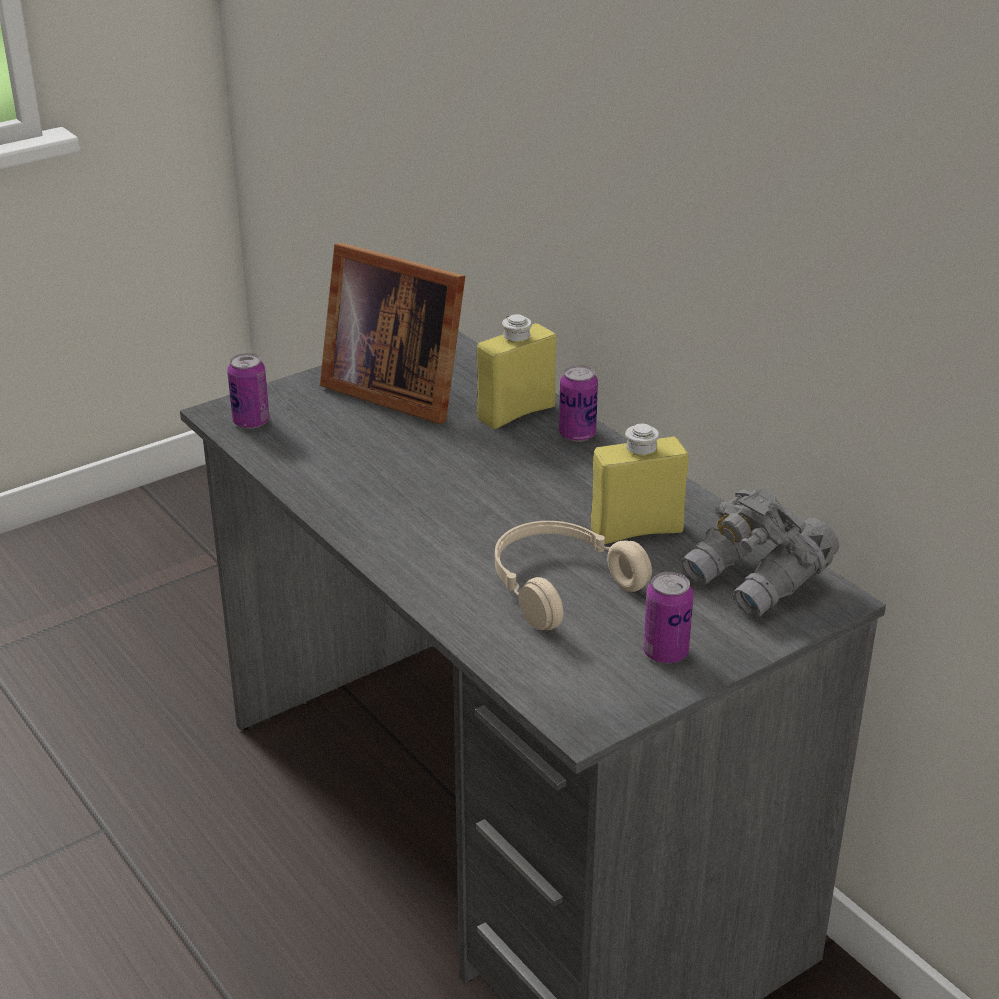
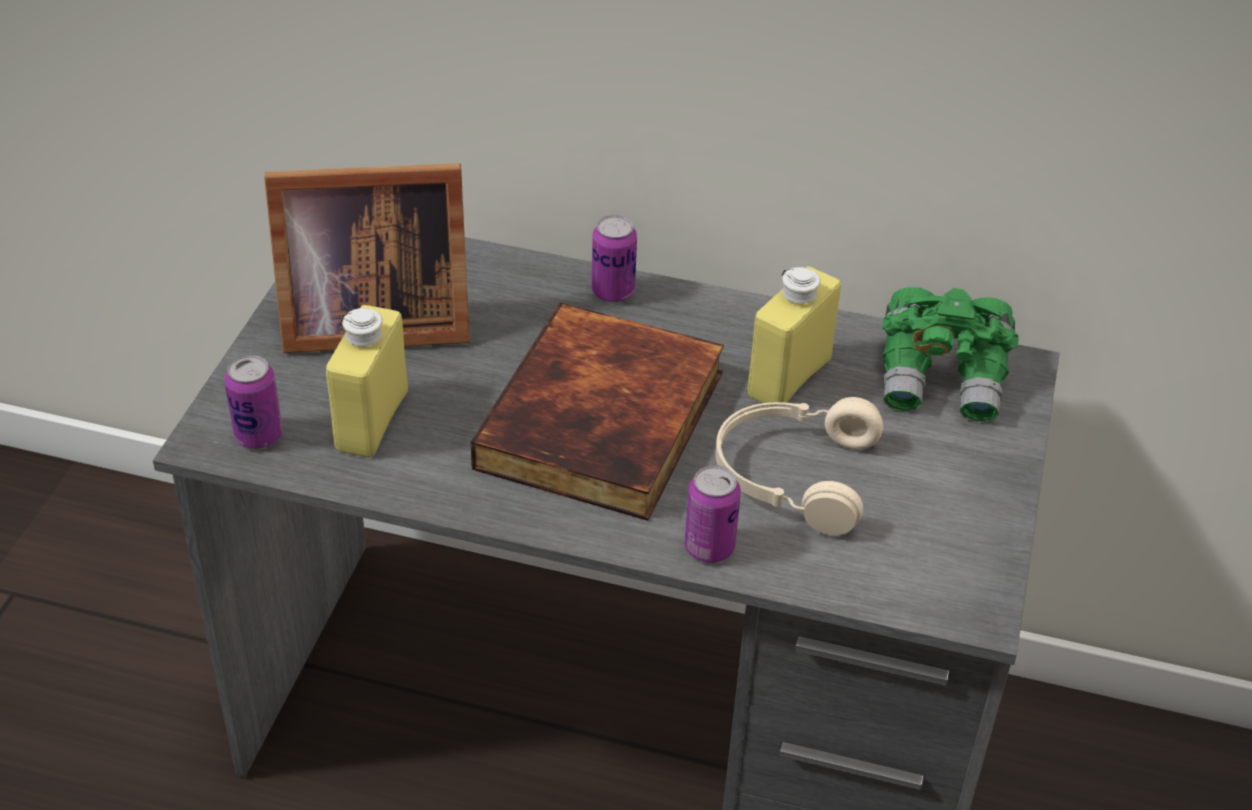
camera: 40 degrees left, 10 degrees up
yellow bottle [477,314,556,429] -> yellow bottle moved to [326,305,408,457]
can [643,572,694,664] -> can moved to [684,465,741,563]
grey binoculars [680,488,839,618] -> green binoculars [882,287,1019,422]
none -> book [471,302,724,521]

